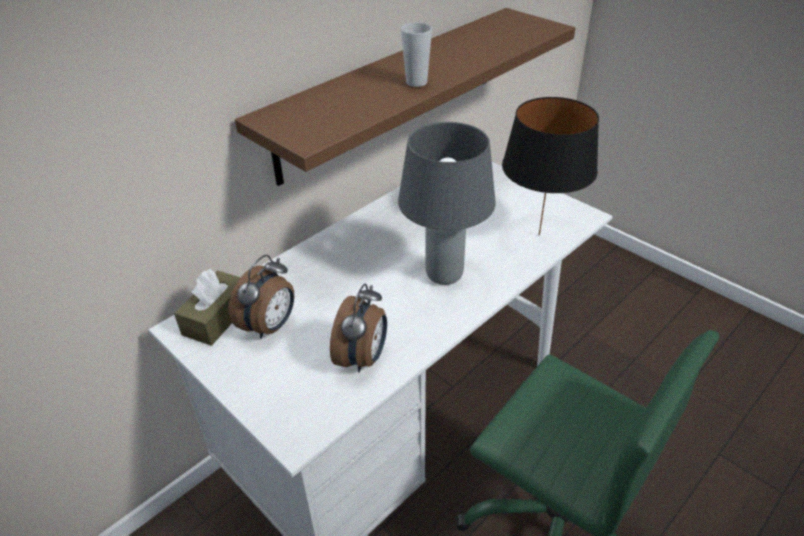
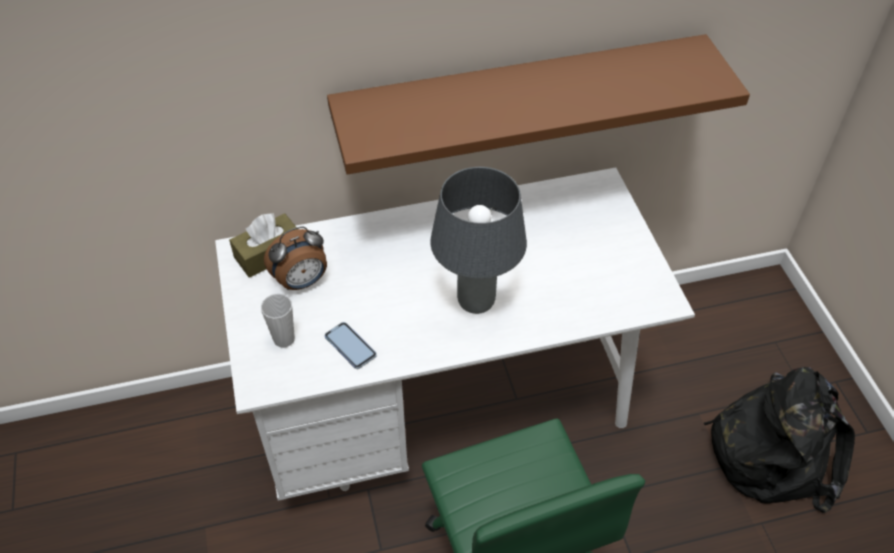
camera: 30 degrees right, 10 degrees up
alarm clock [330,284,387,373] -> phone [325,322,377,369]
cup [401,22,432,87] -> cup moved to [261,294,295,348]
black table lamp [502,97,599,235] -> none
none -> black backpack [704,367,855,513]

